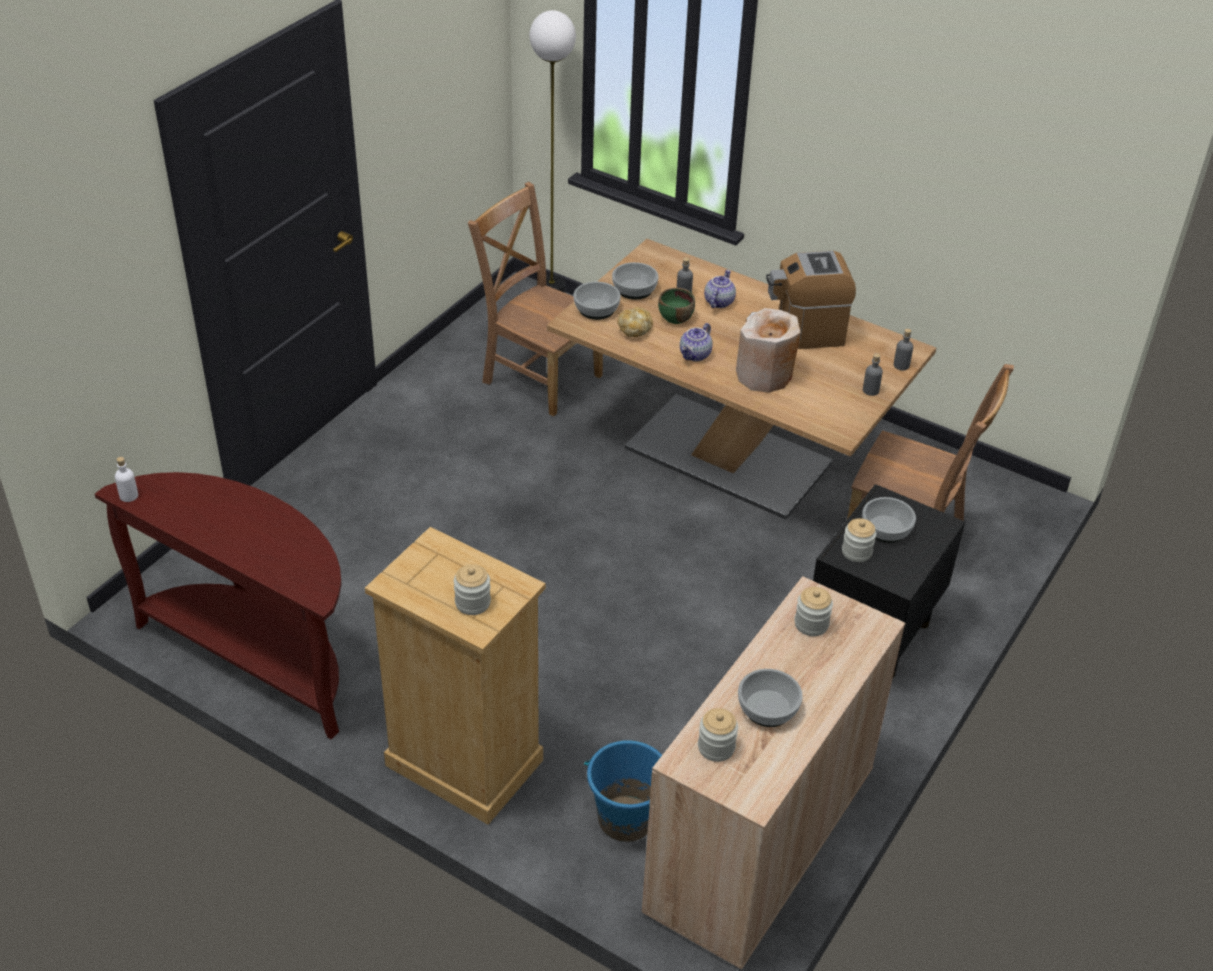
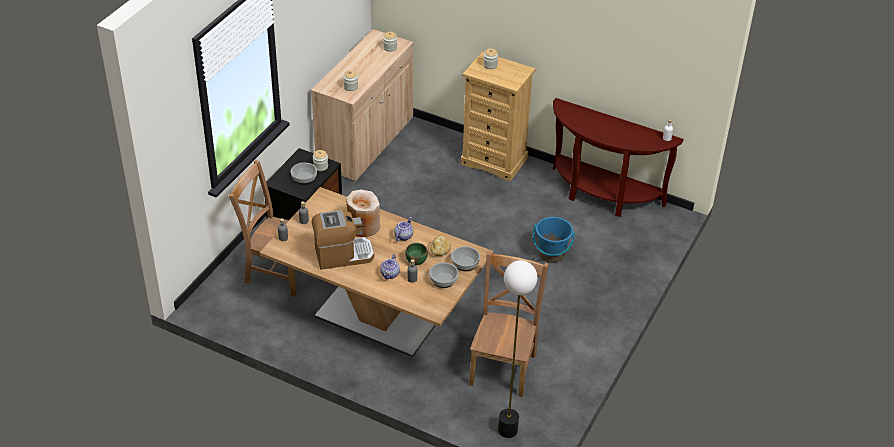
camera: 175 degrees right, 0 degrees up
brown chair [468,182,603,417] -> brown chair turned 105 degrees counterclockwise [469,251,549,397]
blue bucket [584,740,662,842] -> blue bucket moved to [533,217,575,263]
bowl [738,669,803,727] -> none

